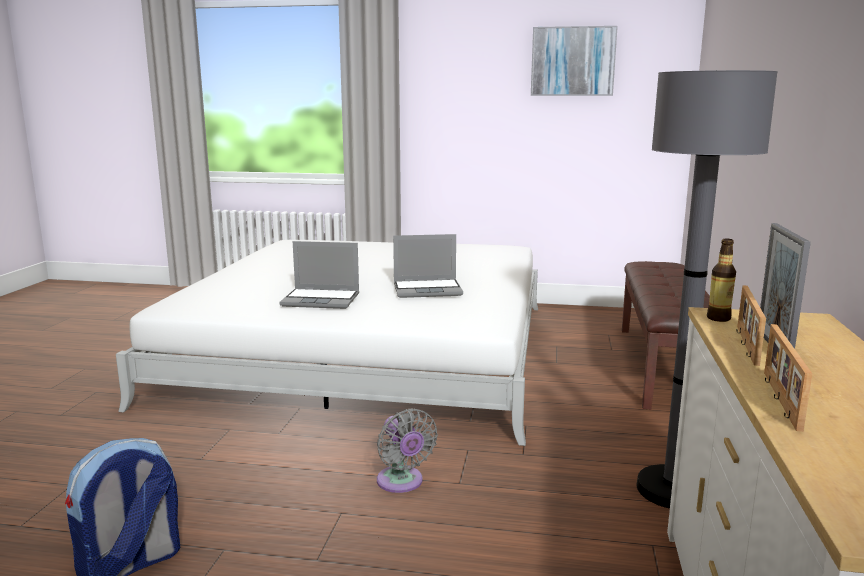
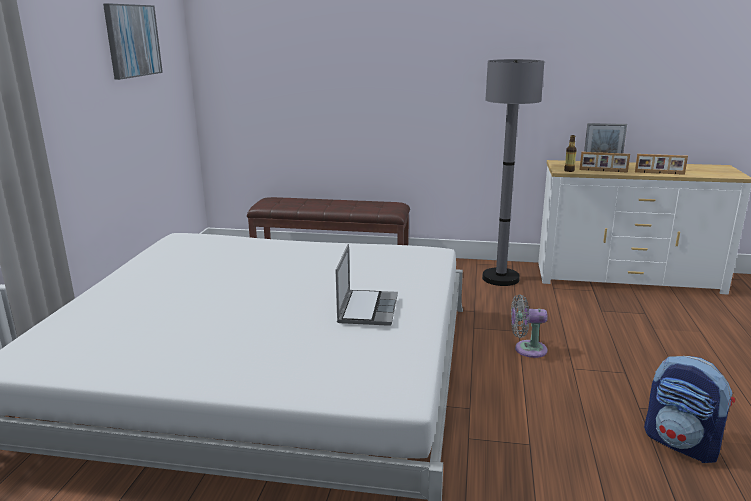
camera: 90 degrees left, 5 degrees up
grey fan [377,408,438,493] -> grey fan turned 150 degrees counterclockwise [511,295,548,358]
laptop [393,234,463,298] -> none

